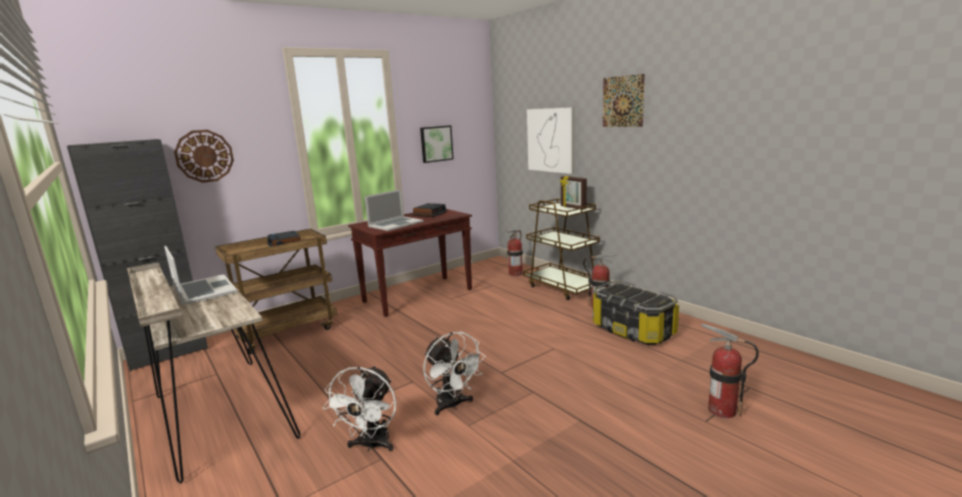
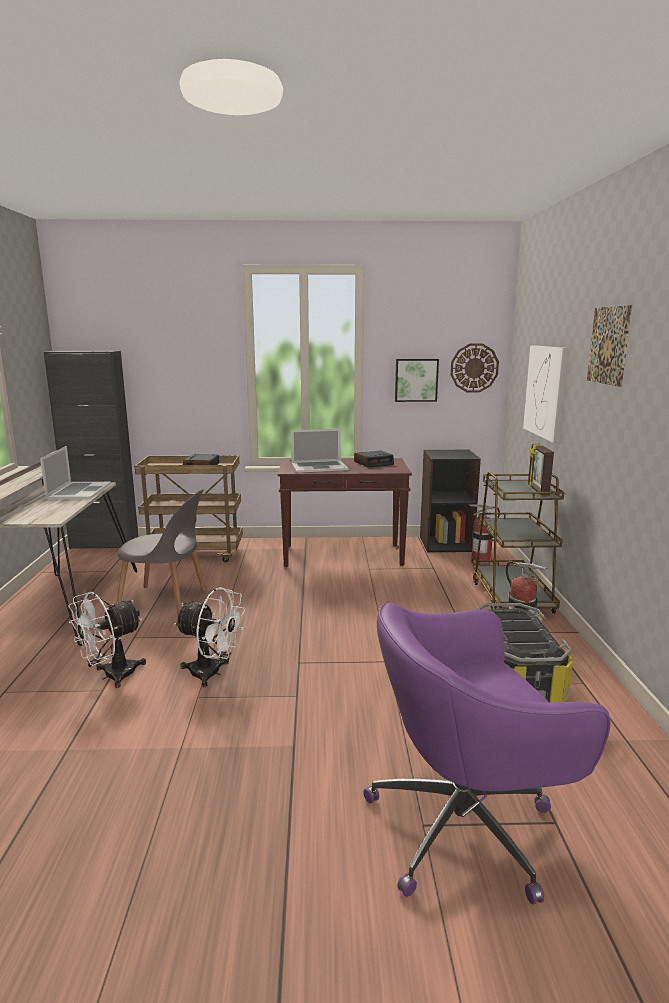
camera: 35 degrees right, 0 degrees up
wall clock [174,130,234,183] -> wall clock moved to [450,344,499,393]
white fan [423,332,486,416] -> white fan turned 75 degrees counterclockwise [174,587,245,687]
fire extinguisher [701,324,759,418] -> purple office chair [363,603,610,904]
none -> grey chair [116,489,206,614]
none -> black bookcase [420,449,481,553]

